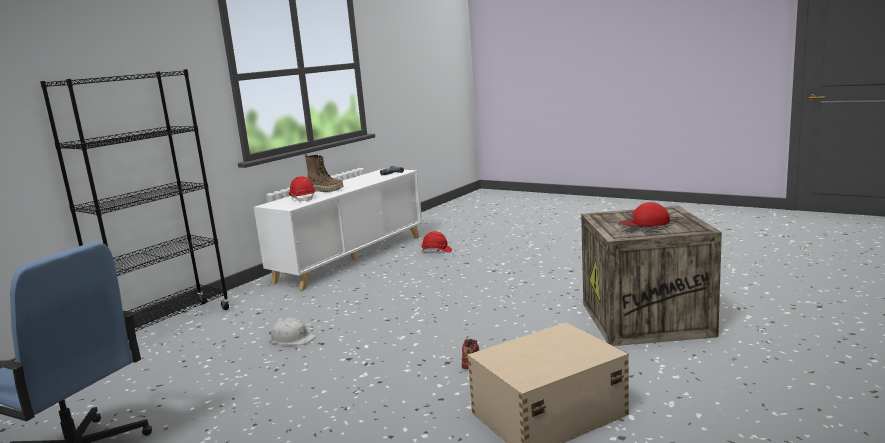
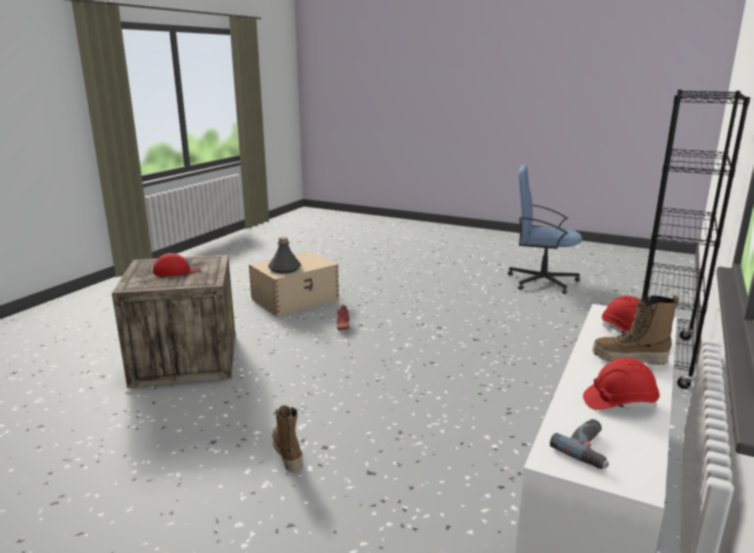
camera: 170 degrees right, 5 degrees up
white hard hat [269,318,316,345] -> none
red hard hat [421,231,452,253] -> red hard hat moved to [583,358,660,410]
none -> grey bottle [268,237,301,273]
none -> boot [272,405,303,473]

